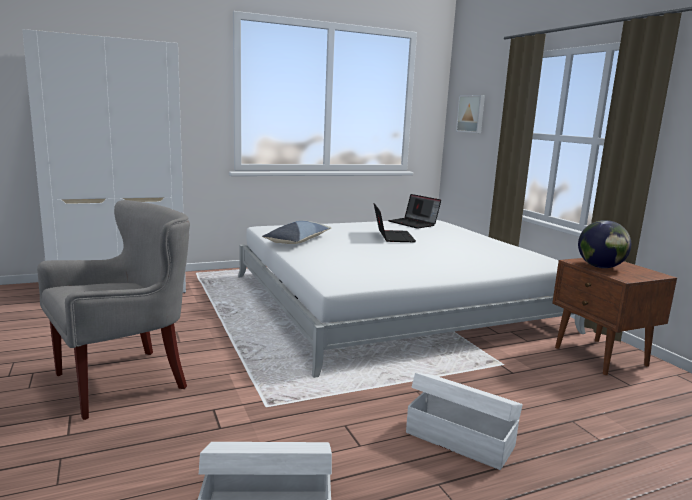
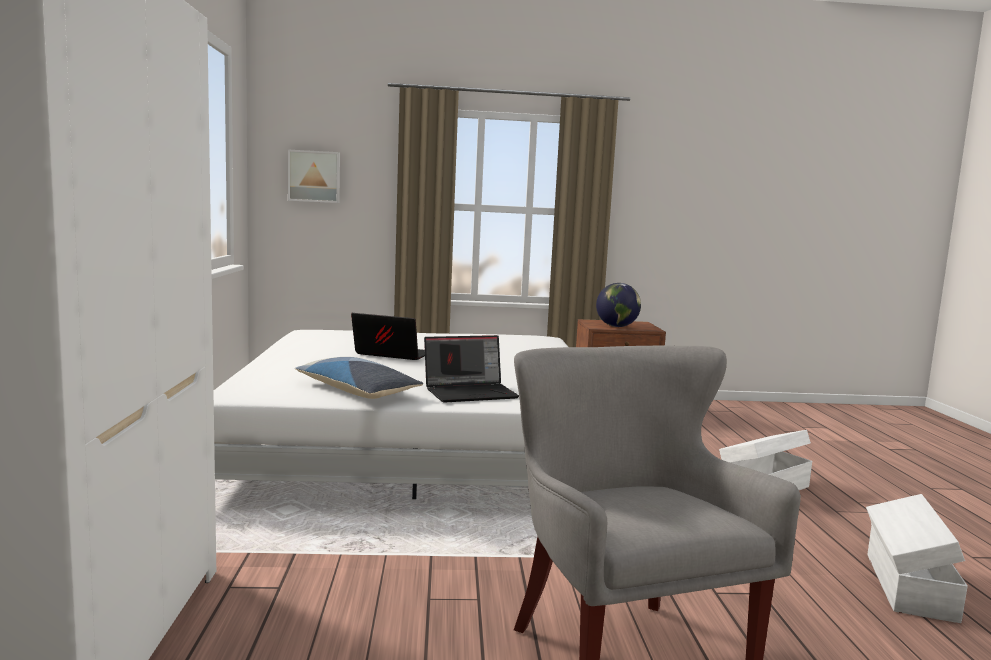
camera: 70 degrees left, 5 degrees down
laptop [388,194,441,229] -> laptop moved to [424,335,519,403]

